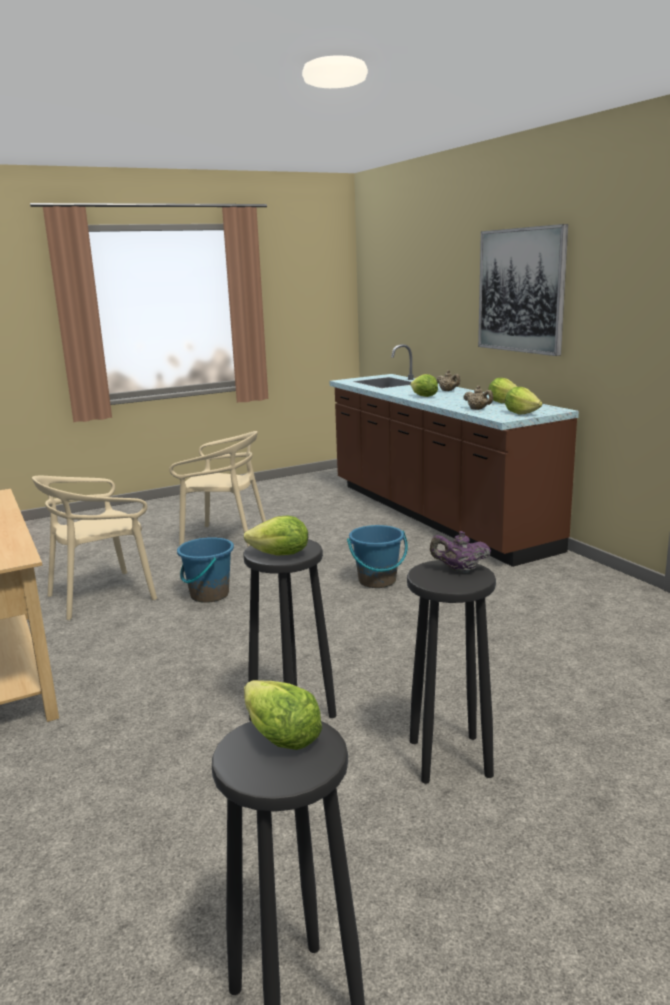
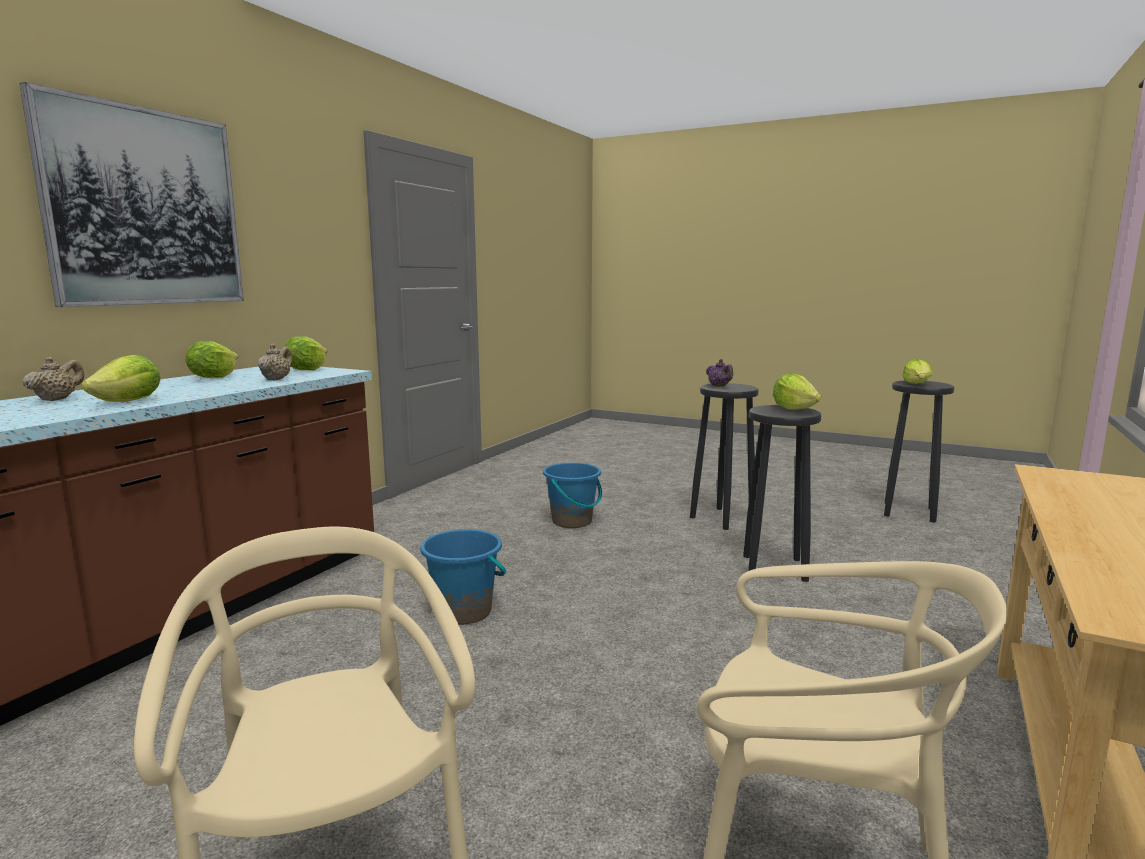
camera: 125 degrees left, 5 degrees down
blue bucket [177,537,234,603] -> blue bucket moved to [543,463,602,528]

